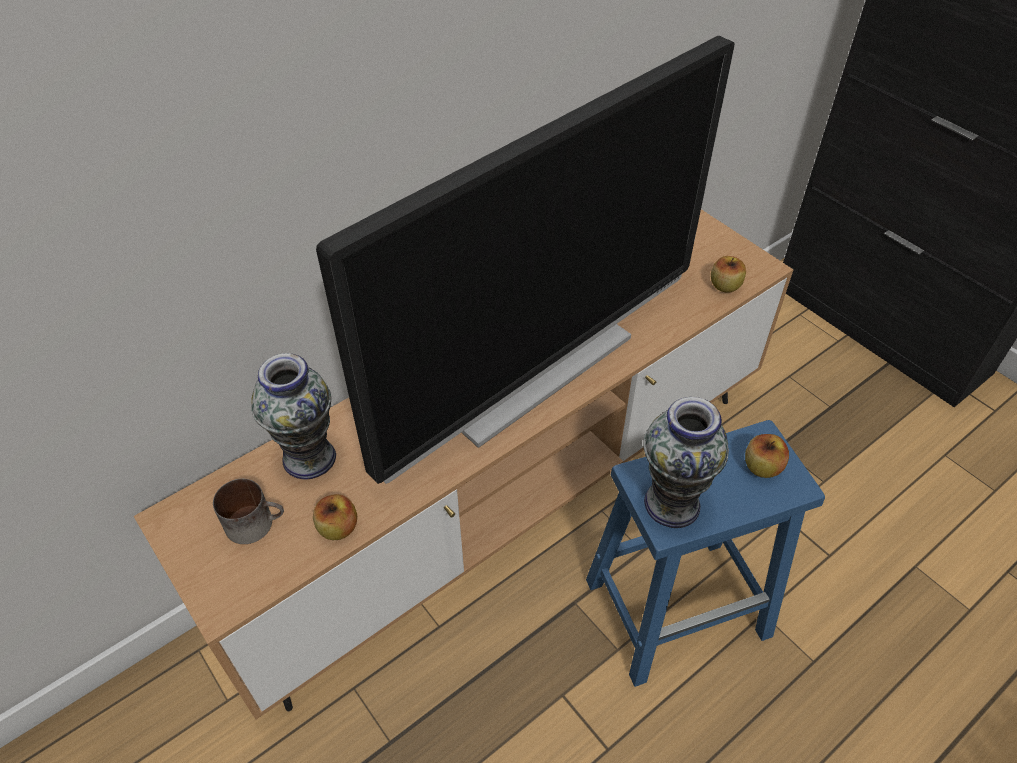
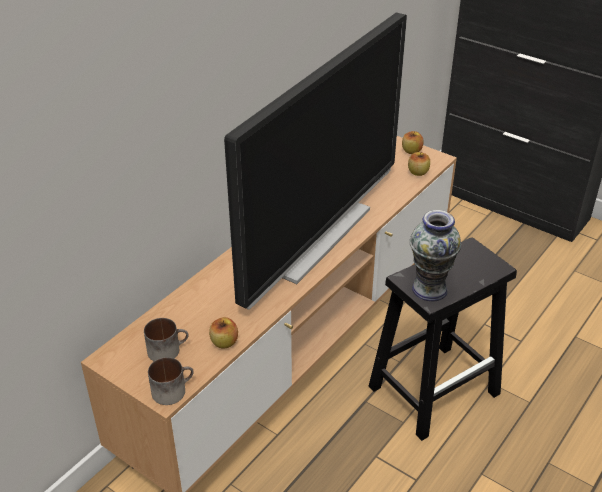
camera: 15 degrees left, 10 degrees down
vase [251,353,336,480] -> none
blue stool [586,420,825,687] -> black stool [369,238,517,441]
apple [745,434,789,478] -> apple moved to [402,131,423,154]
none -> mug [148,357,194,405]

